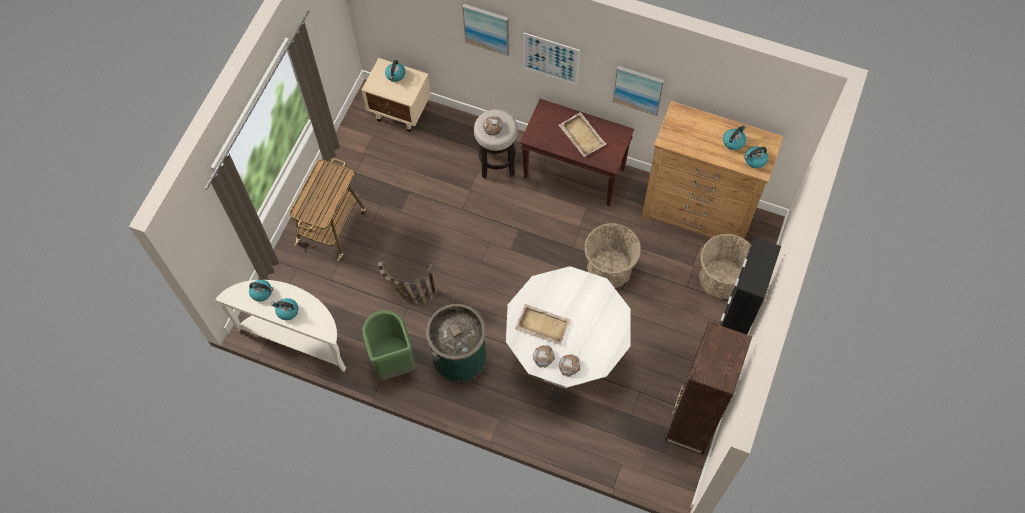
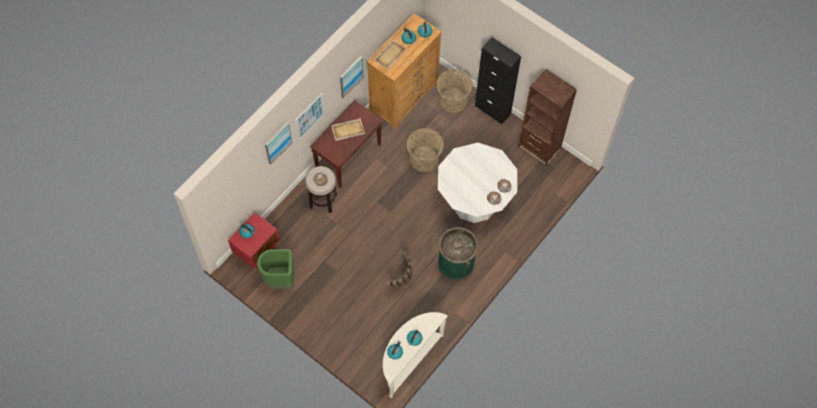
camera: 75 degrees left, 0 degrees up
cart [289,158,366,261] -> none
beige nightstand [362,58,431,132] -> red nightstand [228,212,280,268]
green trash can [363,310,416,380] -> green trash can moved to [257,249,294,289]
beige tray [515,304,571,345] -> beige tray moved to [374,40,407,70]

